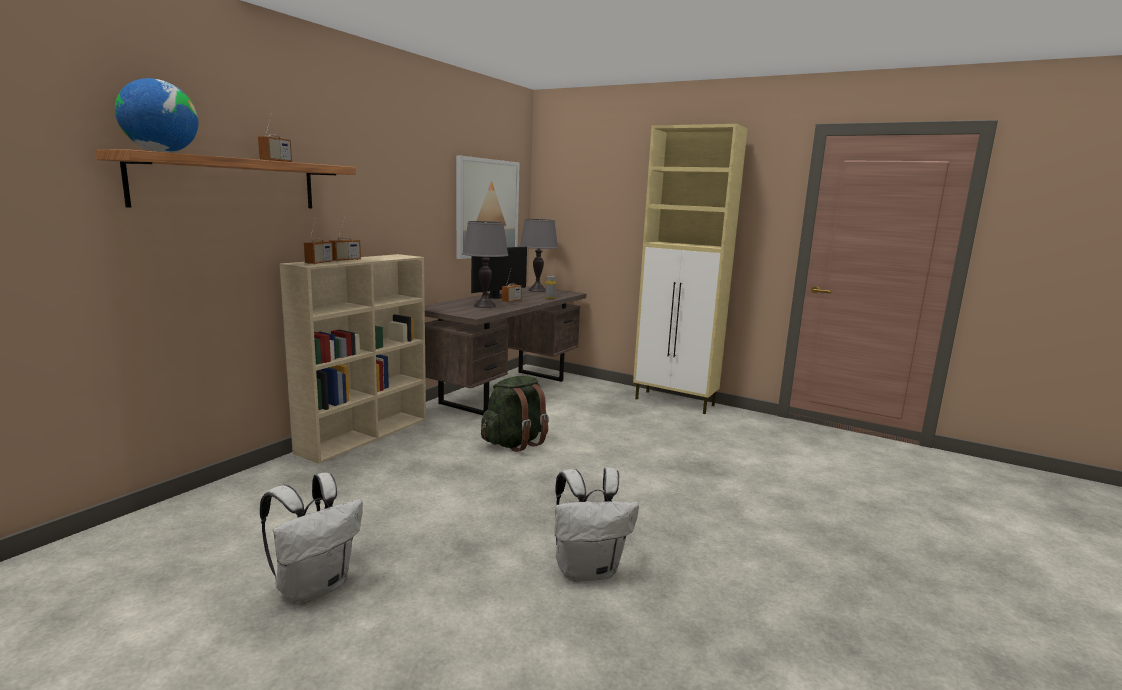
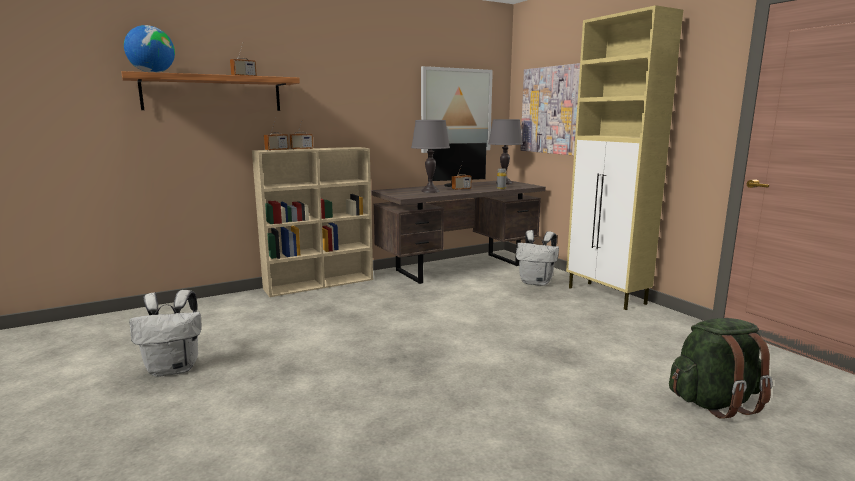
camera: 30 degrees right, 0 degrees up
green backpack [481,376,549,452] -> green backpack moved to [669,318,773,419]
white backpack [555,468,639,582] -> white backpack moved to [516,230,559,286]
none -> picture [521,63,580,156]

